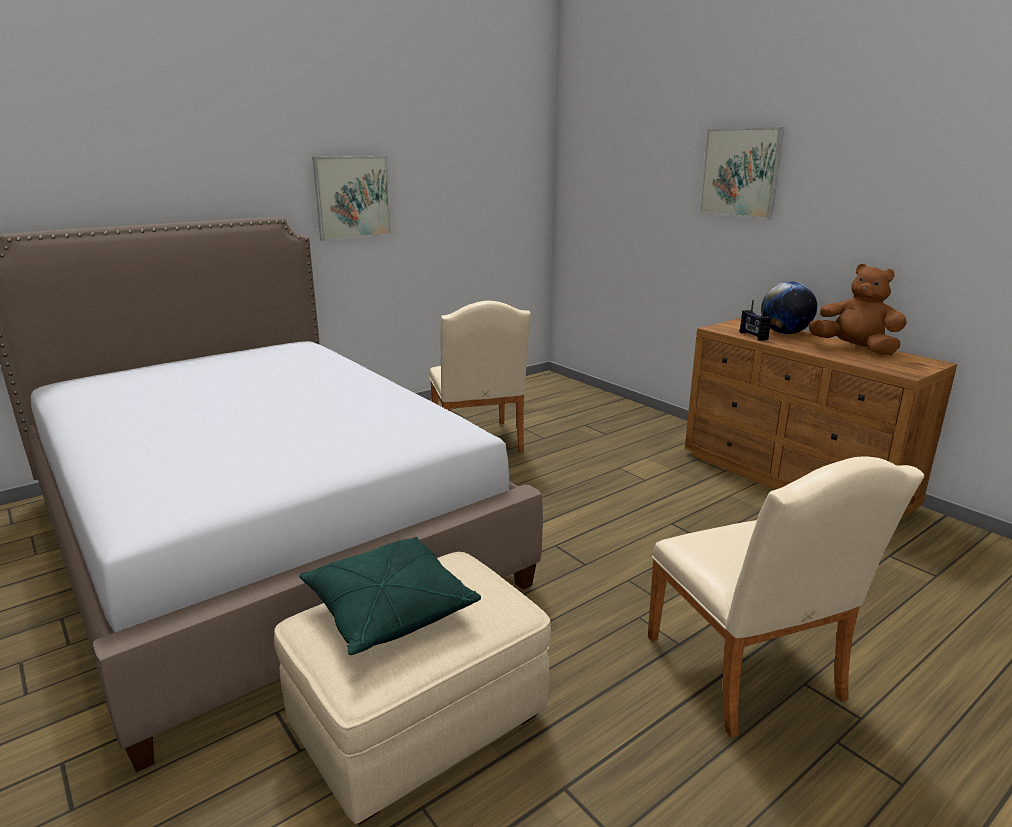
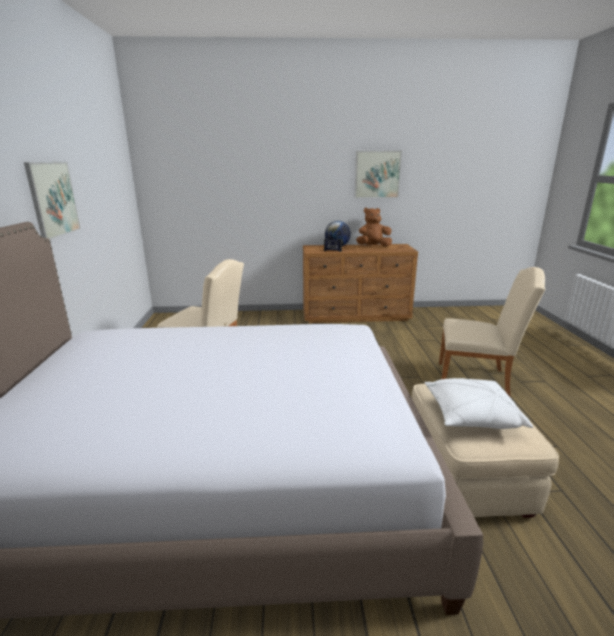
camera: 55 degrees left, 0 degrees up
green pillow [299,537,481,655] -> white pillow [424,378,533,429]
picture [699,127,784,220] -> picture moved to [354,151,402,198]

